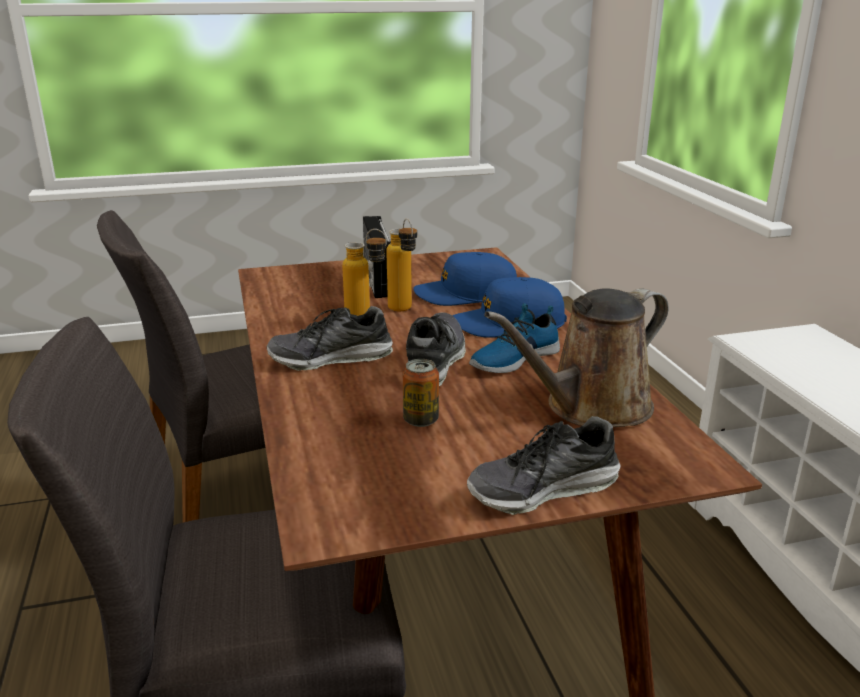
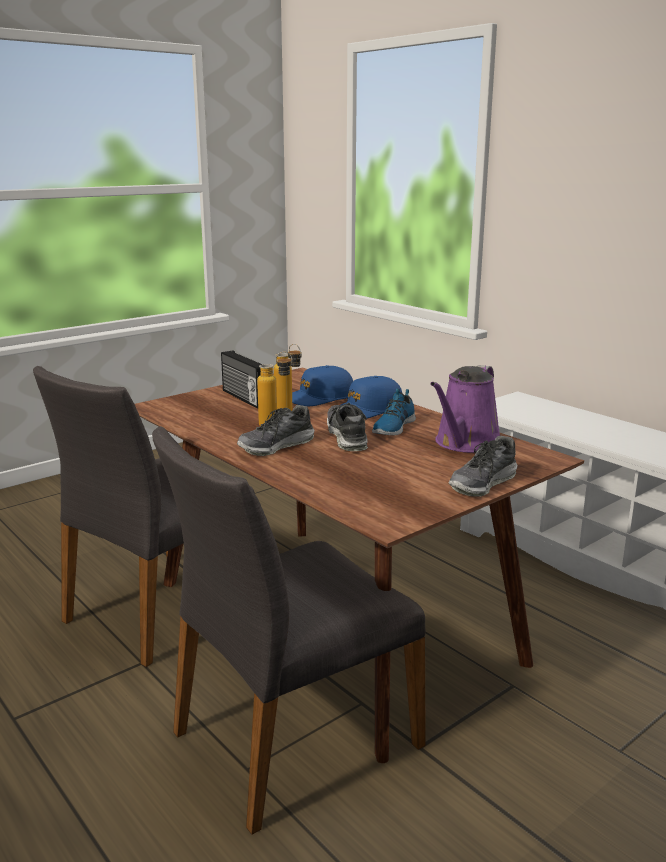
camera: 25 degrees left, 5 degrees down
can [403,359,439,427] -> none
brown watering can [484,289,669,427] -> purple watering can [430,365,500,453]

